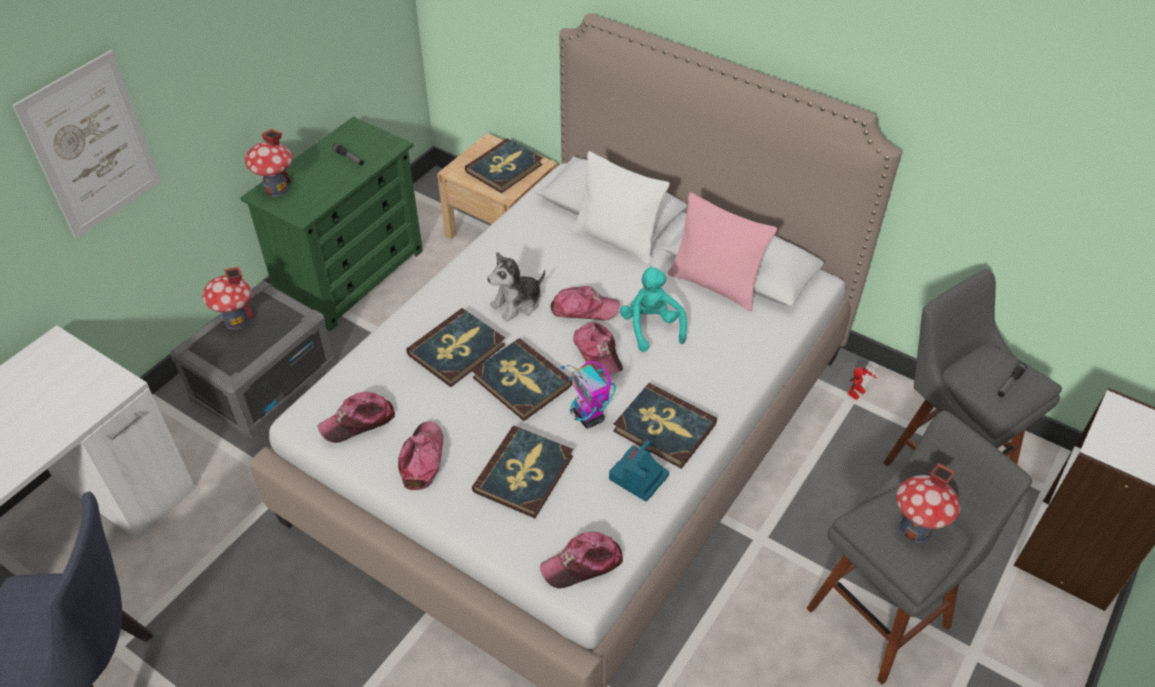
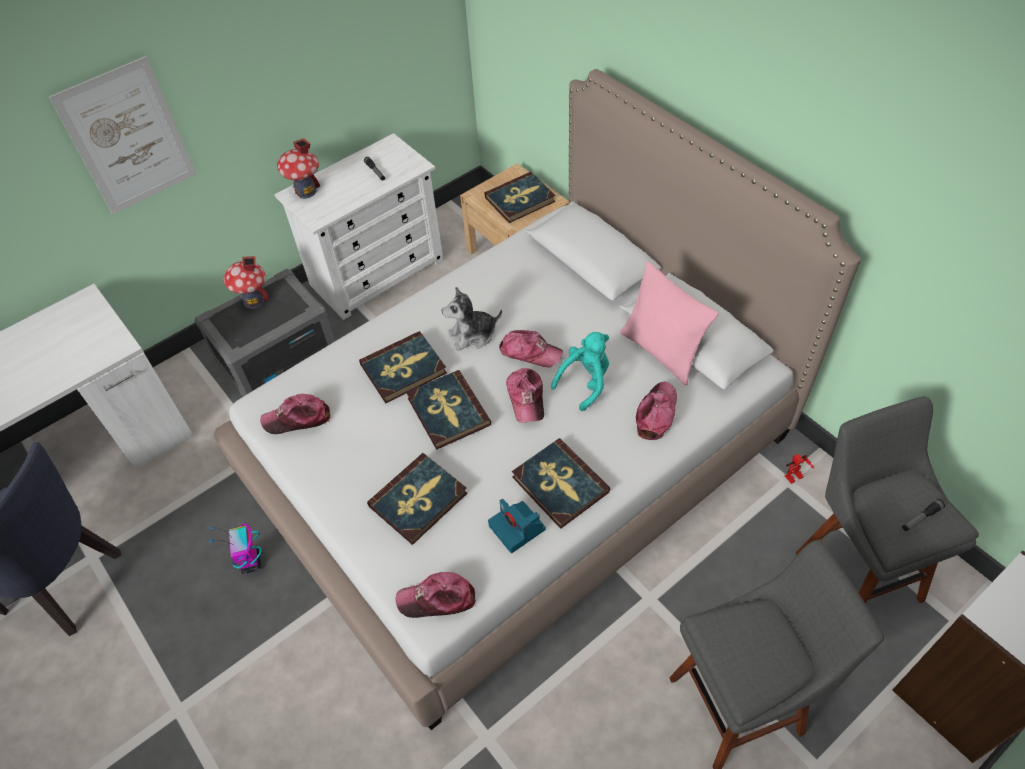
camera: 20 degrees right, 5 degrees up
green dresser [240,117,423,331] -> white dresser [274,133,444,320]
cap [398,421,443,490] -> cap moved to [636,382,677,440]
toy robot [561,361,616,429] -> toy robot moved to [210,523,262,574]
white pillow [572,151,670,265] -> none
camera [609,440,669,502] -> camera turned 90 degrees counterclockwise [488,499,545,553]
turquoise plush toy [620,266,687,352] -> turquoise plush toy turned 45 degrees clockwise [551,332,609,411]
toy house [896,463,961,543] -> none

